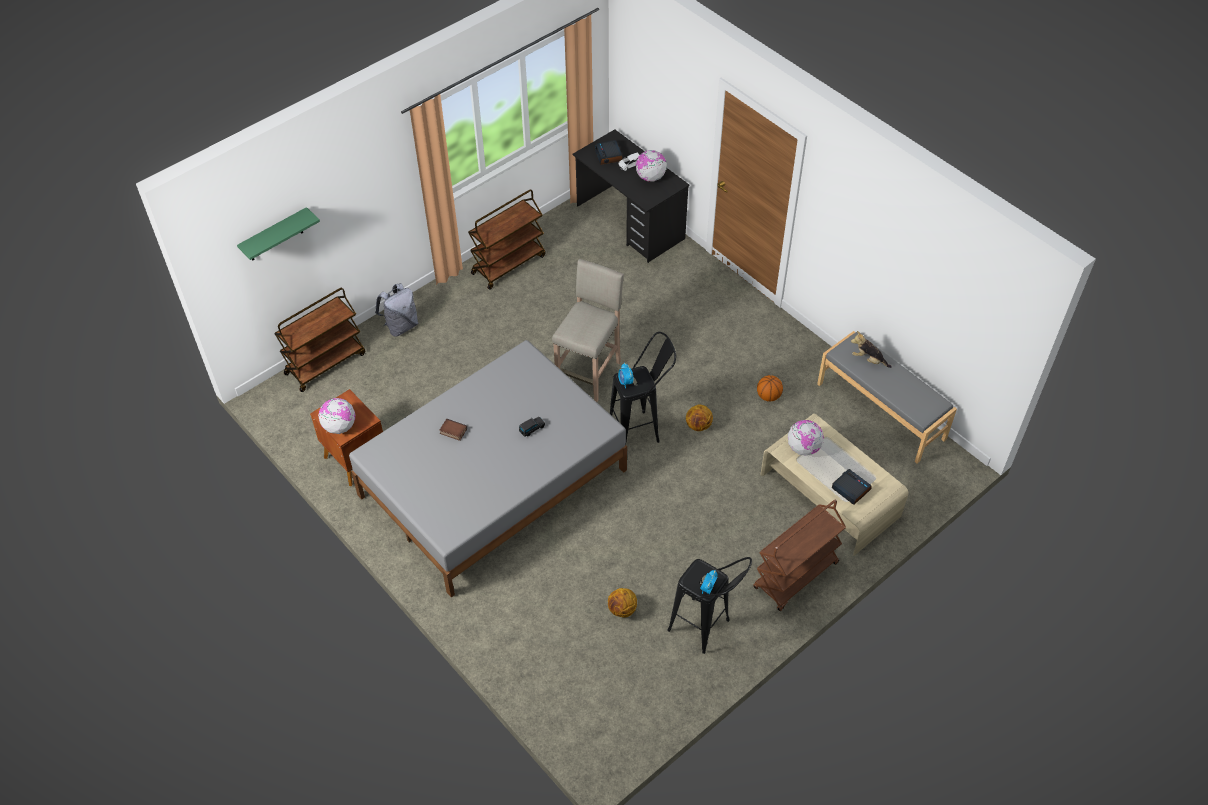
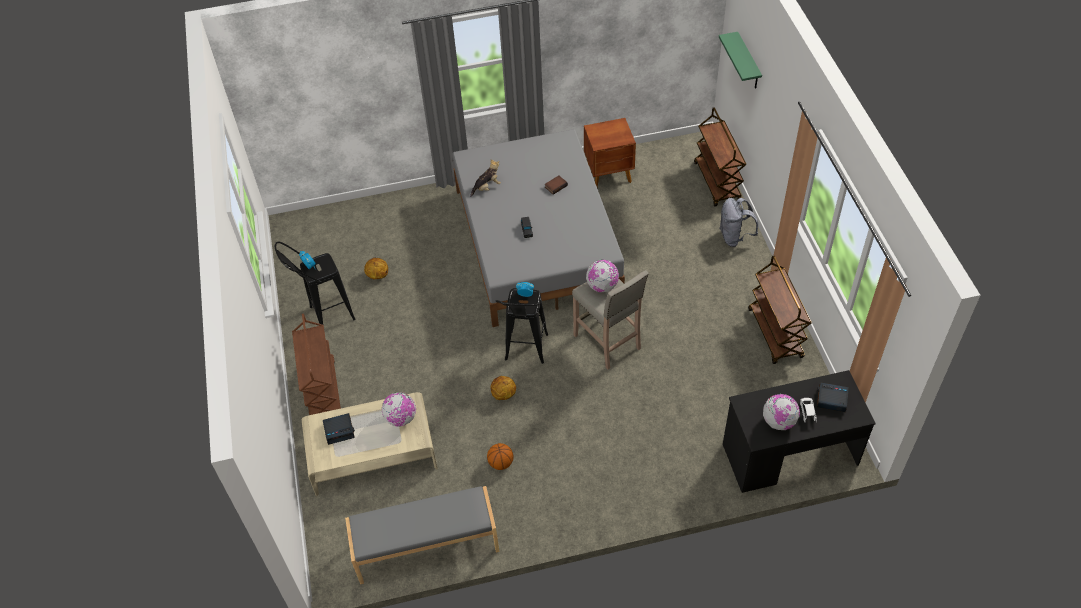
camera: 120 degrees right, 0 degrees up
globe [318,398,355,434] -> globe moved to [586,260,619,293]
plush toy [851,331,892,368] -> plush toy moved to [470,159,501,197]

